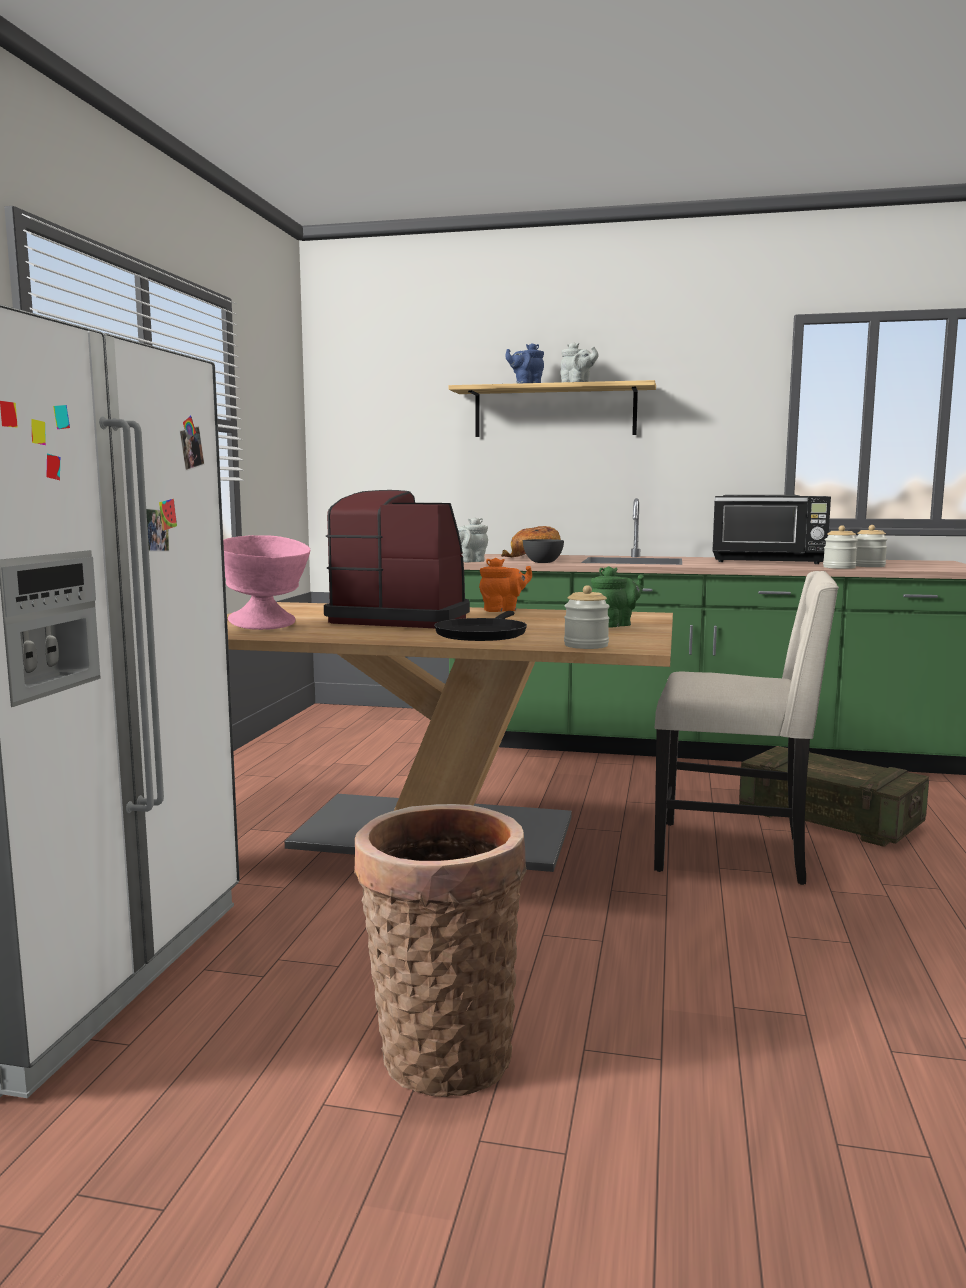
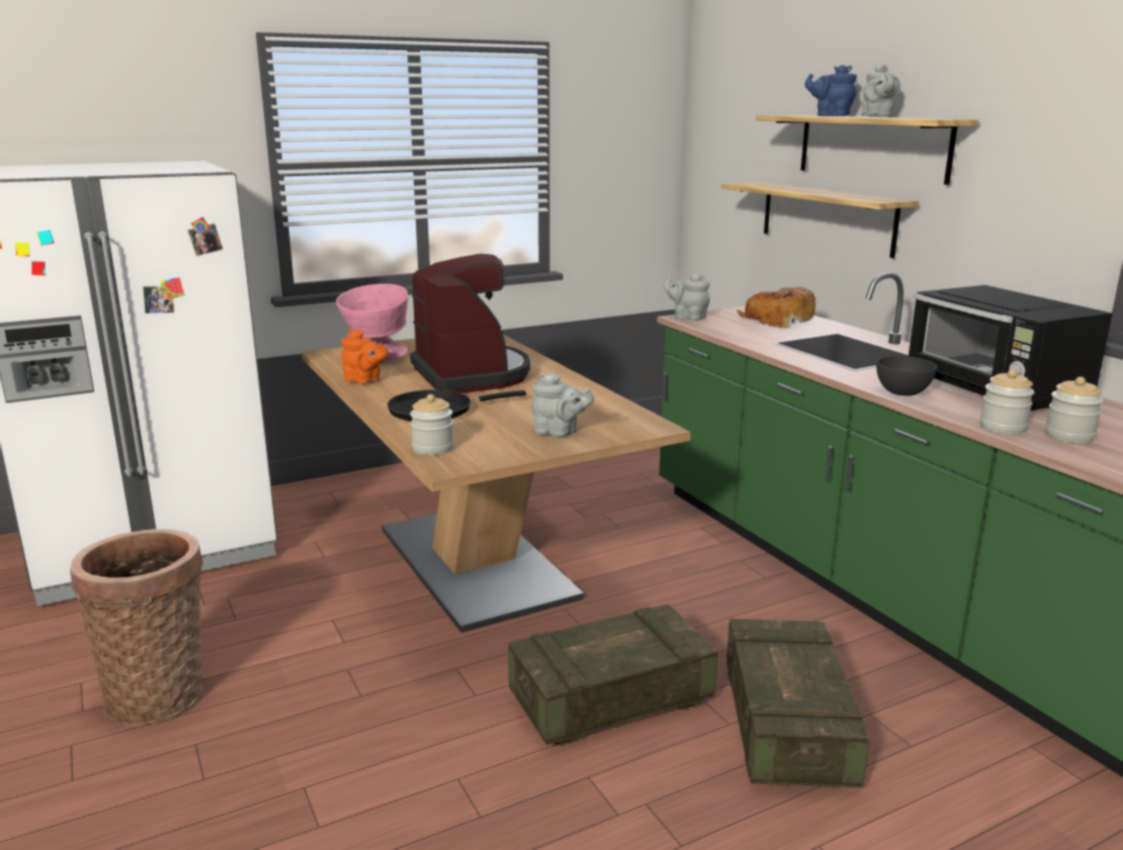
camera: 50 degrees right, 10 degrees up
orange teapot [479,558,532,612] -> orange teapot moved to [341,329,388,384]
grey bowl [523,539,564,563] -> grey bowl moved to [876,356,937,396]
green teapot [591,566,644,628] -> grey teapot [531,373,594,437]
beige chair [654,571,839,885] -> crate [508,604,718,745]
none -> shelf [721,182,919,258]

